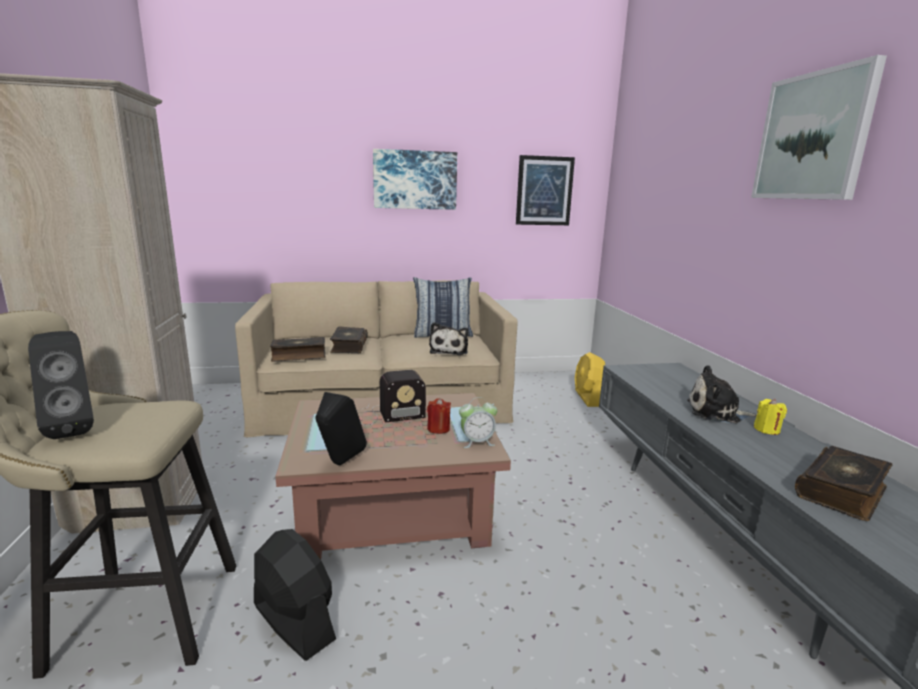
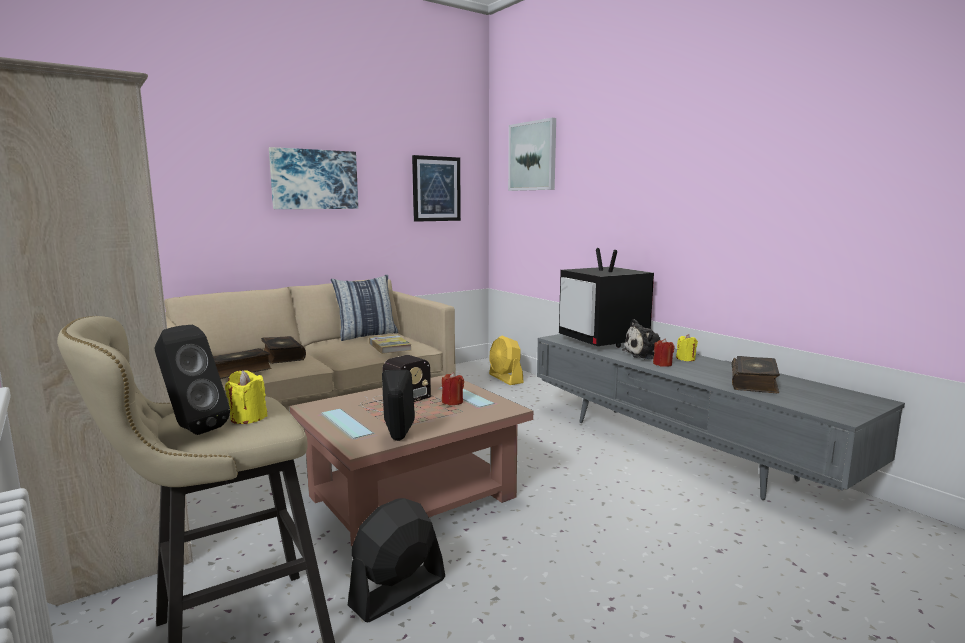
camera: 25 degrees left, 5 degrees down
black fan [254,529,336,661] -> black fan turned 60 degrees counterclockwise [348,498,445,623]
plush toy [429,322,468,355] -> book [369,335,411,354]
alarm clock [459,397,497,448] -> none
picture [751,55,887,200] -> picture moved to [508,118,556,191]
none -> yellow candle [225,370,267,424]
none -> television [559,248,654,348]
none -> red candle [653,338,674,367]

